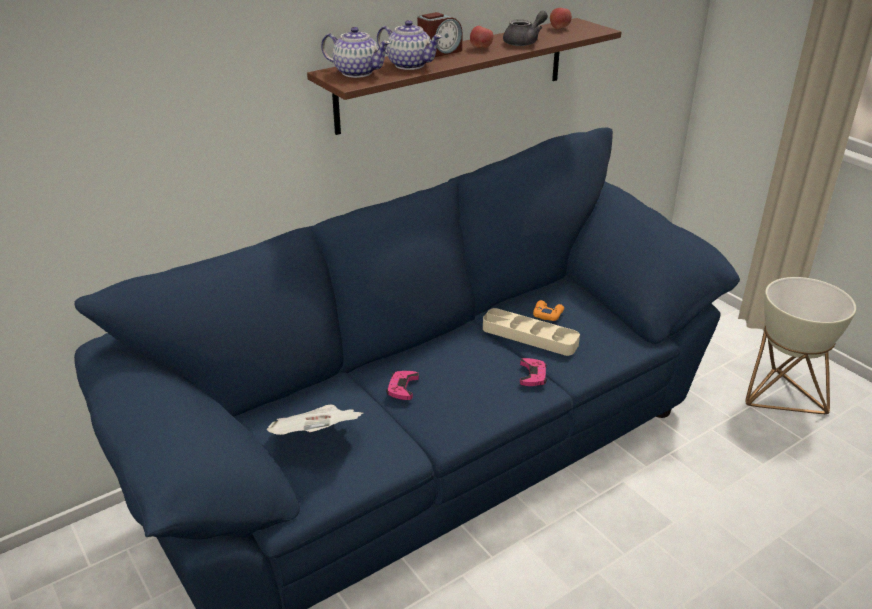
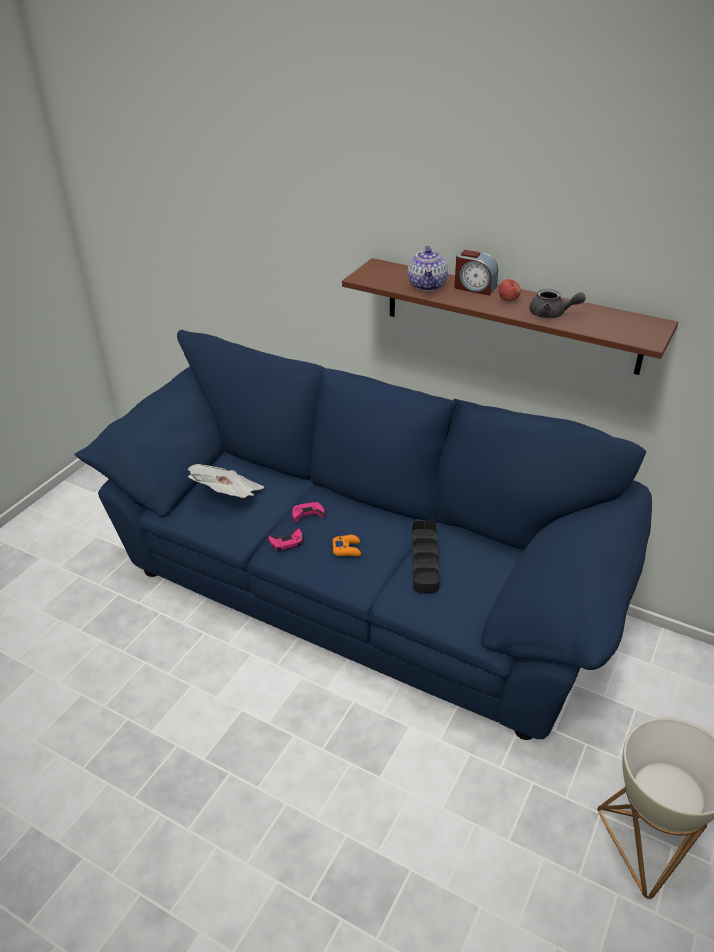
camera: 65 degrees right, 5 degrees up
teapot [321,27,391,78] -> none
beige tray [483,308,580,356] -> black tray [412,521,440,593]
pink game controller [520,358,547,386] -> pink game controller moved to [269,528,302,551]
orange game controller [533,300,564,321] -> orange game controller moved to [333,535,361,556]
apple [550,8,572,29] -> none

